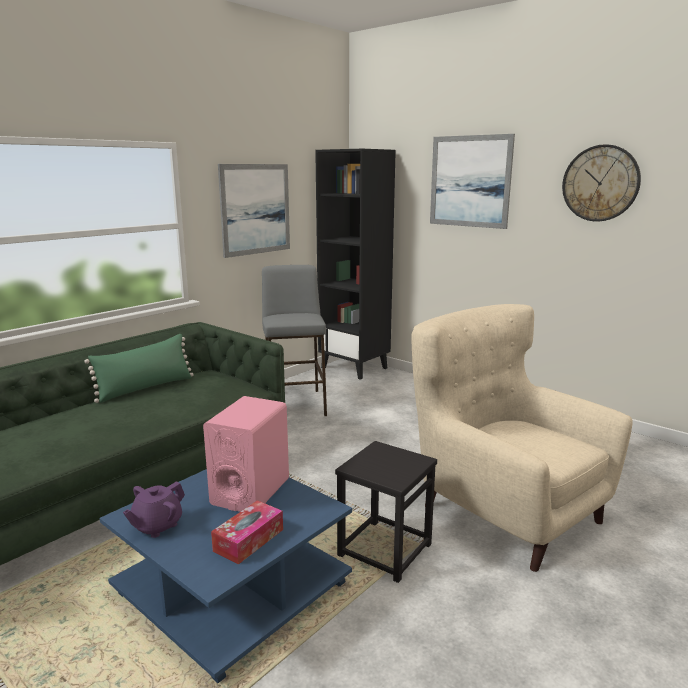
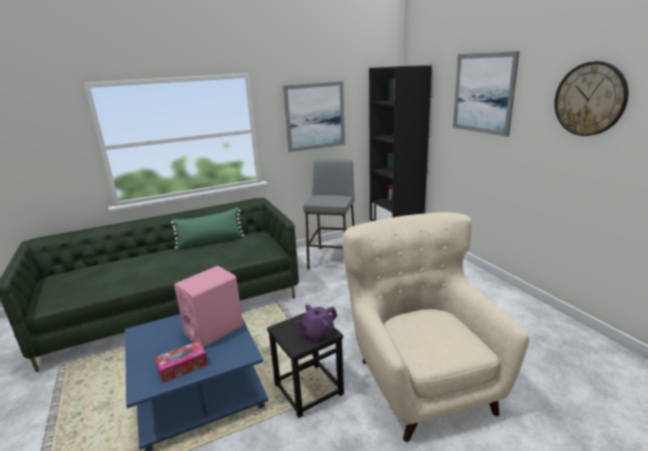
camera: 25 degrees right, 5 degrees up
purple teapot [123,481,185,538] -> purple teapot moved to [296,304,337,341]

